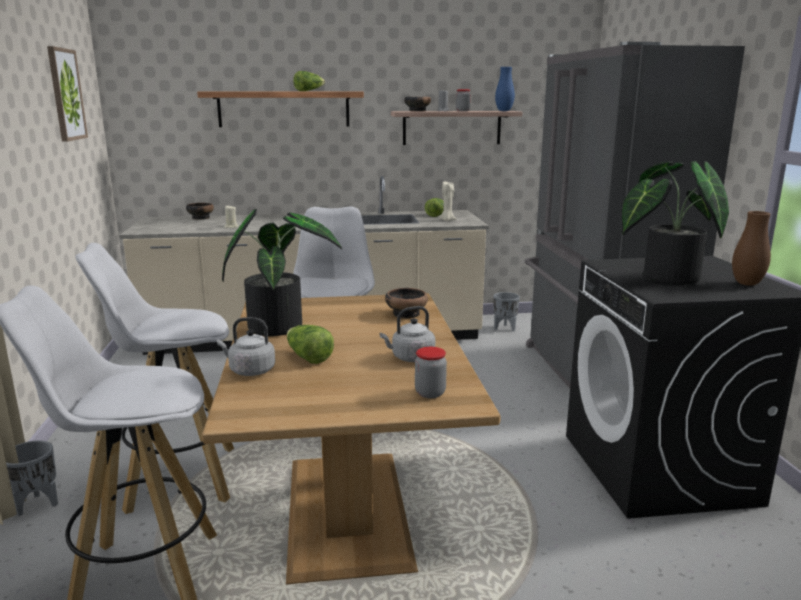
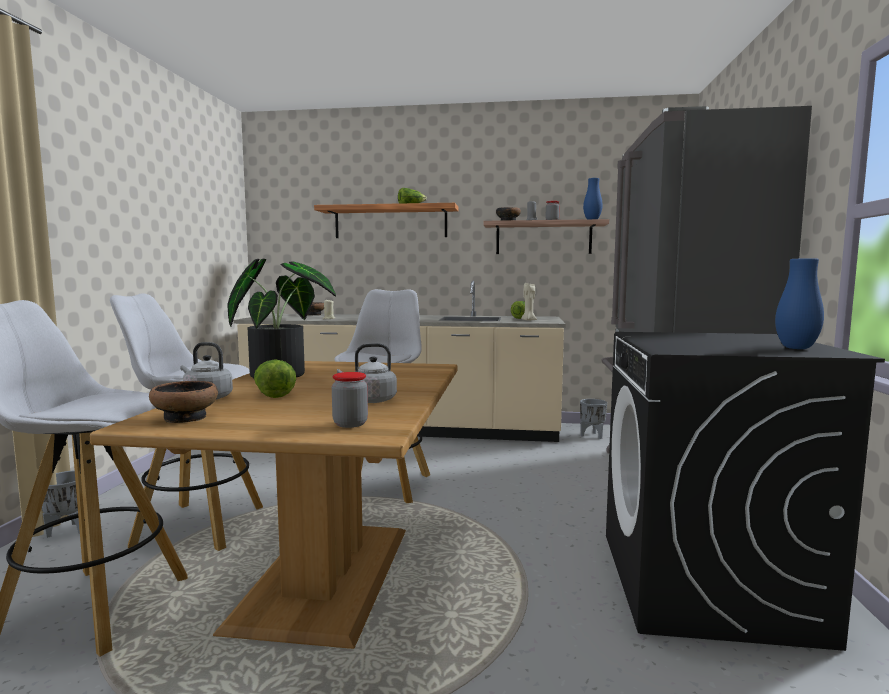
camera: 15 degrees right, 10 degrees down
picture [47,46,88,142] -> none
bowl [385,288,428,319] -> bowl moved to [149,381,218,423]
potted plant [621,161,729,285] -> none
brown vase [732,211,771,286] -> blue vase [775,258,824,349]

